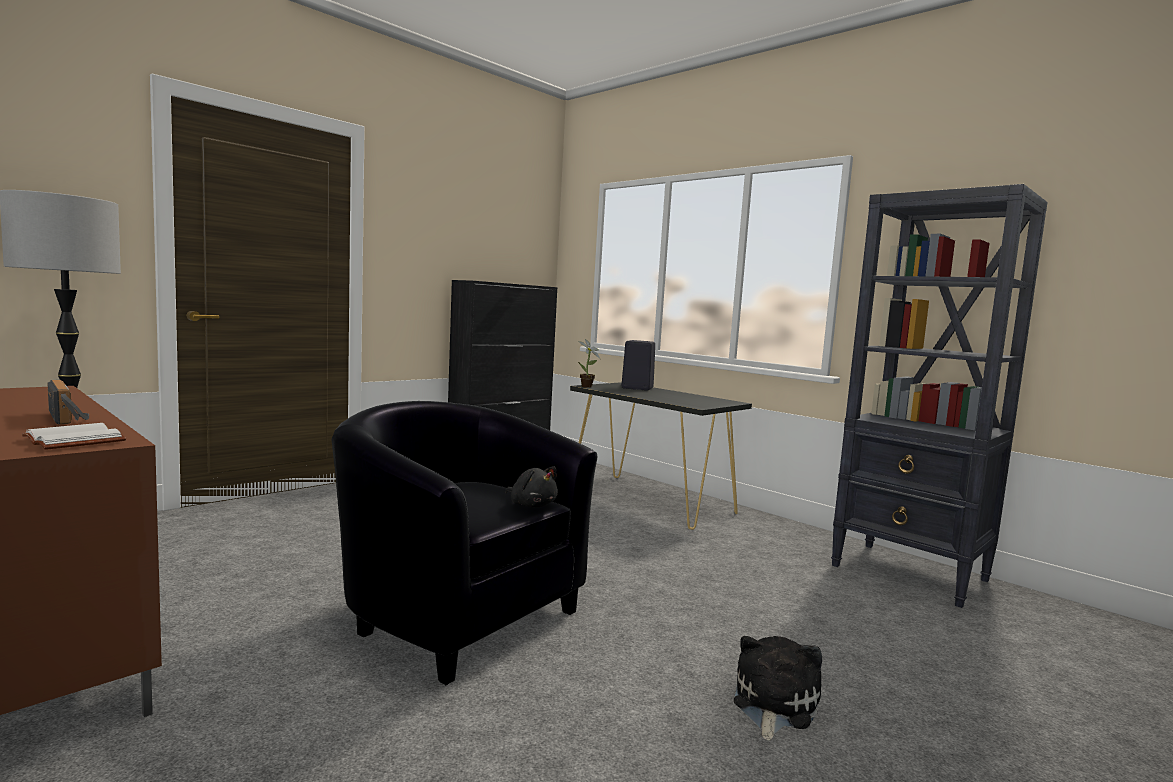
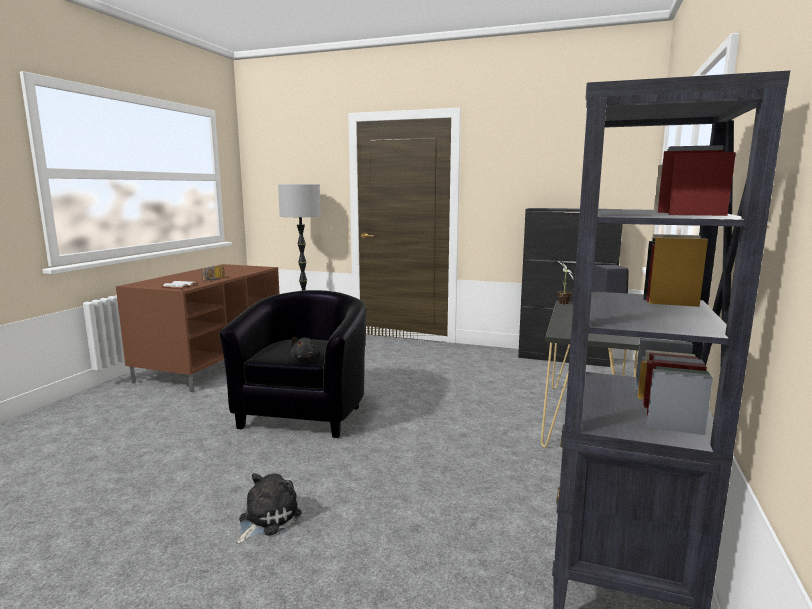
camera: 65 degrees right, 5 degrees up
plush toy [734,636,822,741] -> plush toy turned 60 degrees counterclockwise [237,473,302,544]

